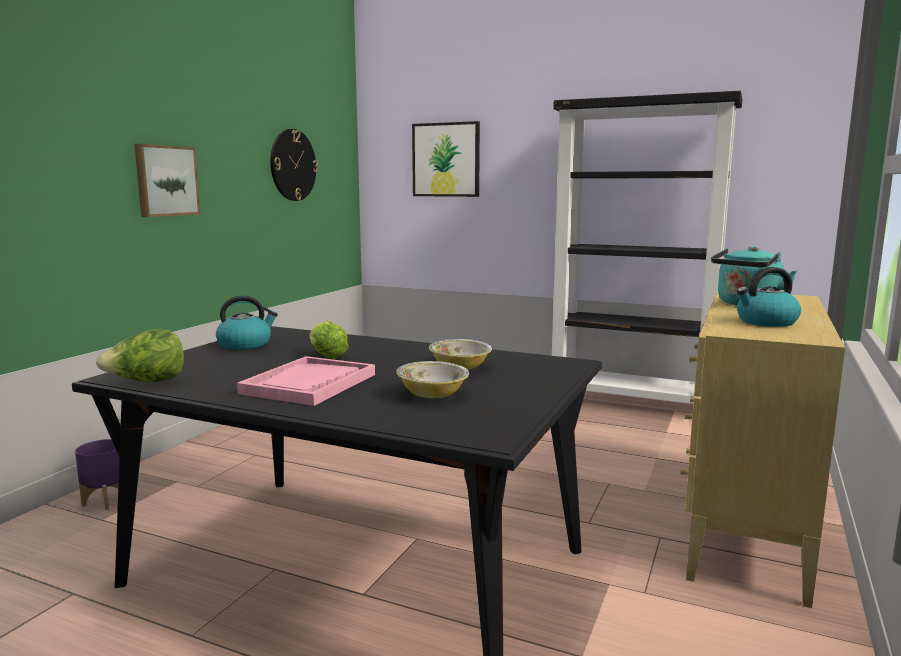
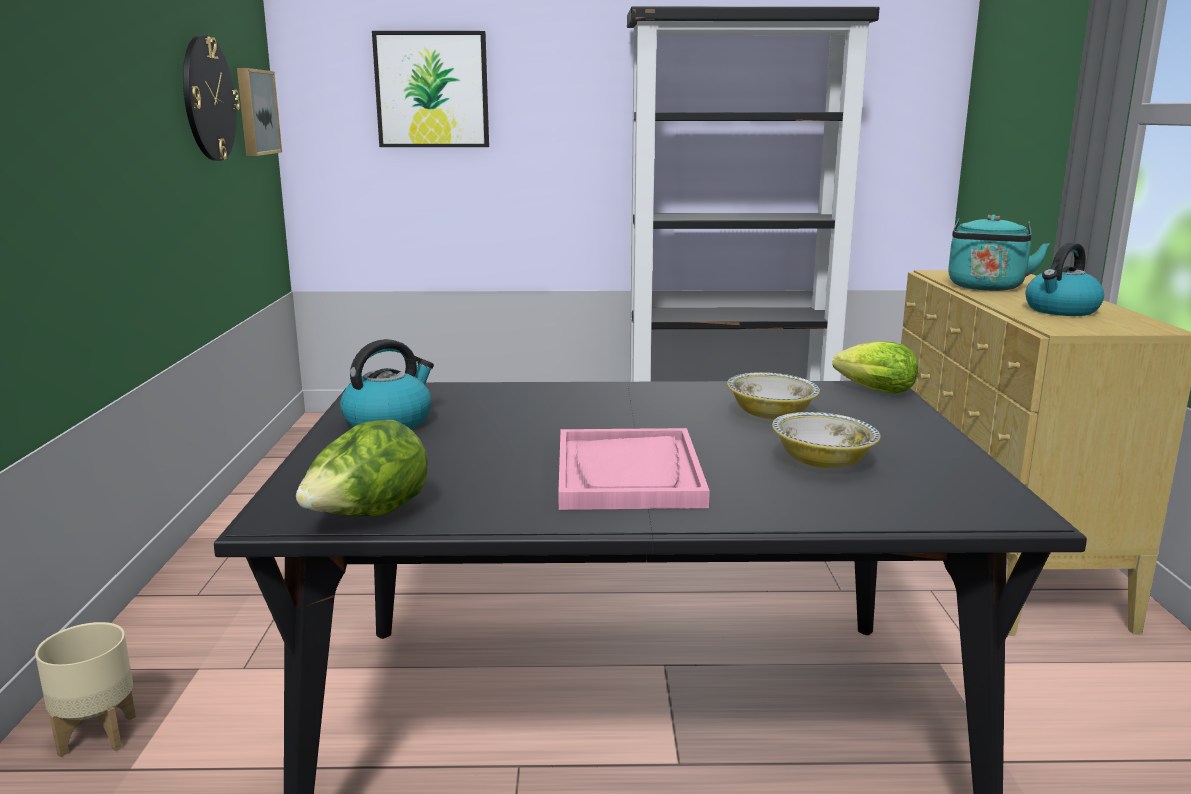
camera: 25 degrees left, 5 degrees up
purple planter [75,439,119,510] -> beige planter [35,622,136,757]
picture [134,144,201,217] -> picture moved to [237,68,282,156]
lettuce [310,321,348,359] -> lettuce moved to [832,341,919,394]

